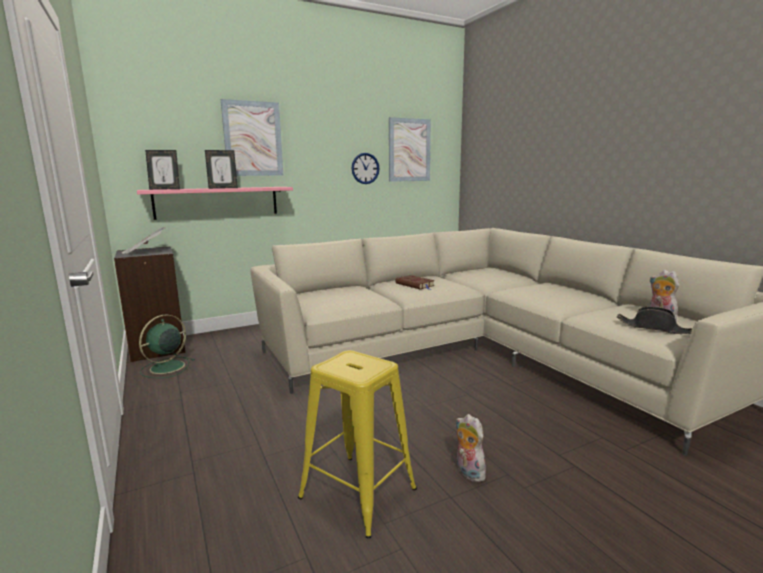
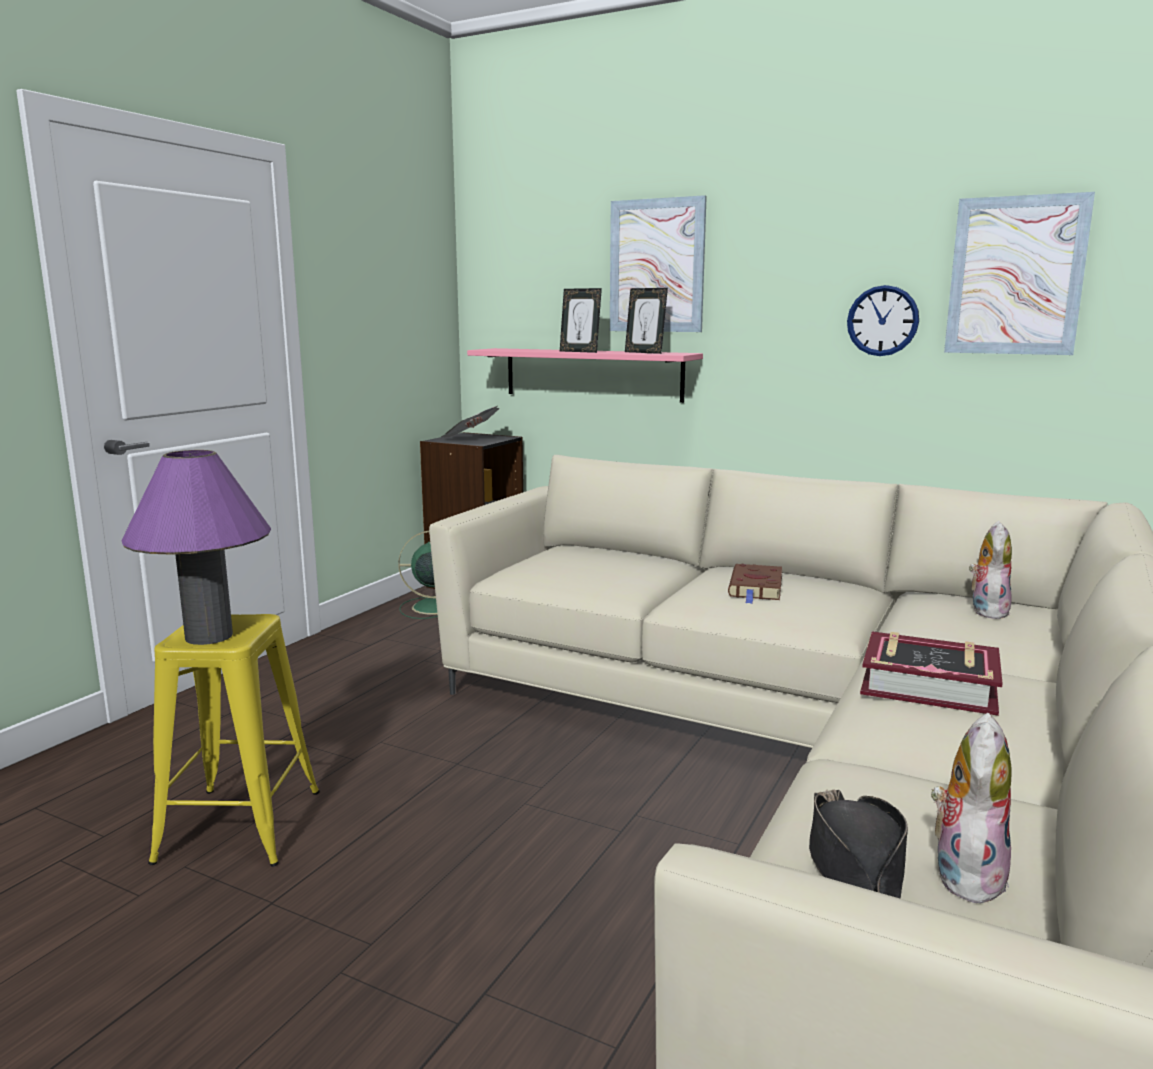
camera: 55 degrees right, 0 degrees up
picture frame [145,150,180,190] -> picture frame moved to [625,288,668,354]
plush toy [456,414,489,482] -> plush toy moved to [969,521,1012,619]
none -> purple table lamp [121,450,271,645]
none -> book [860,631,1003,716]

